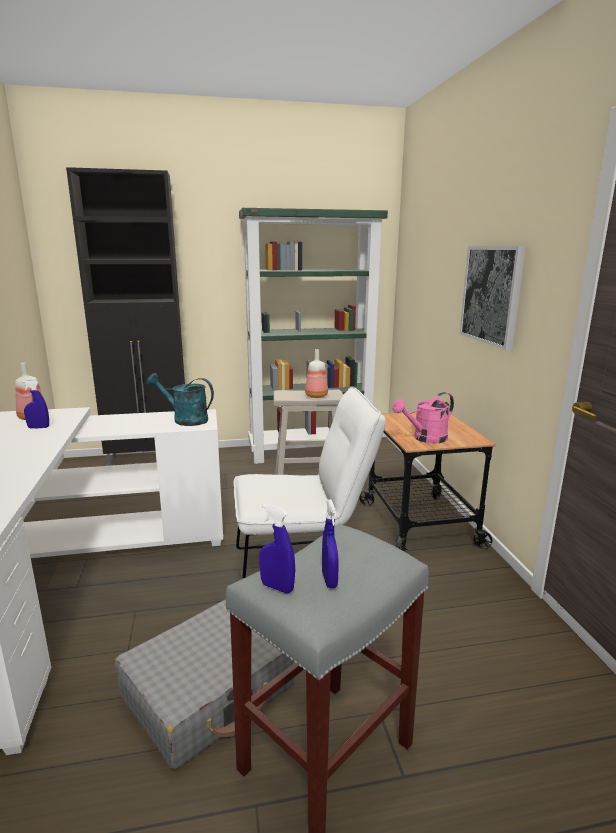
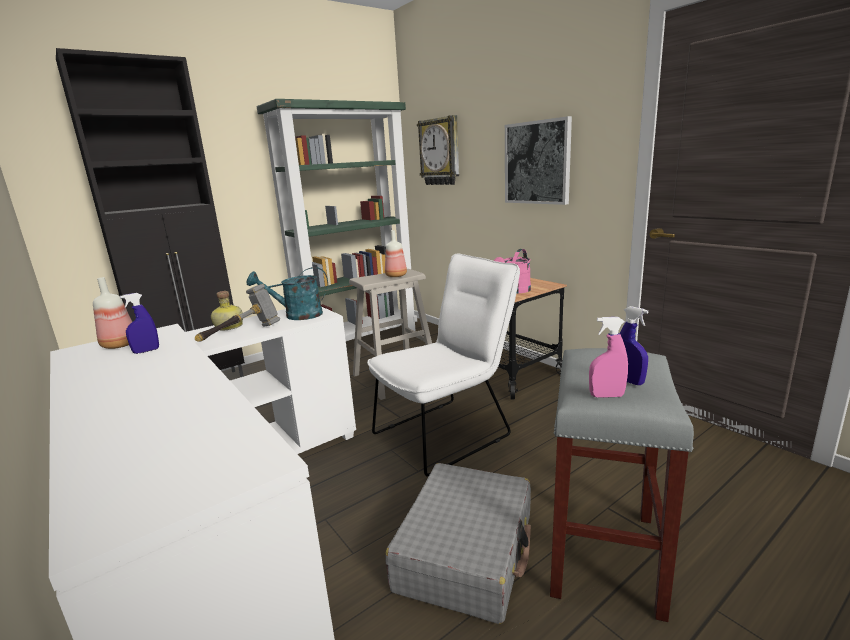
camera: 25 degrees left, 0 degrees up
blue spray bottle [259,504,295,593] -> pink spray bottle [589,317,628,398]
none -> hammer [195,284,280,342]
none -> bottle [211,291,243,330]
none -> wall clock [417,115,459,185]

